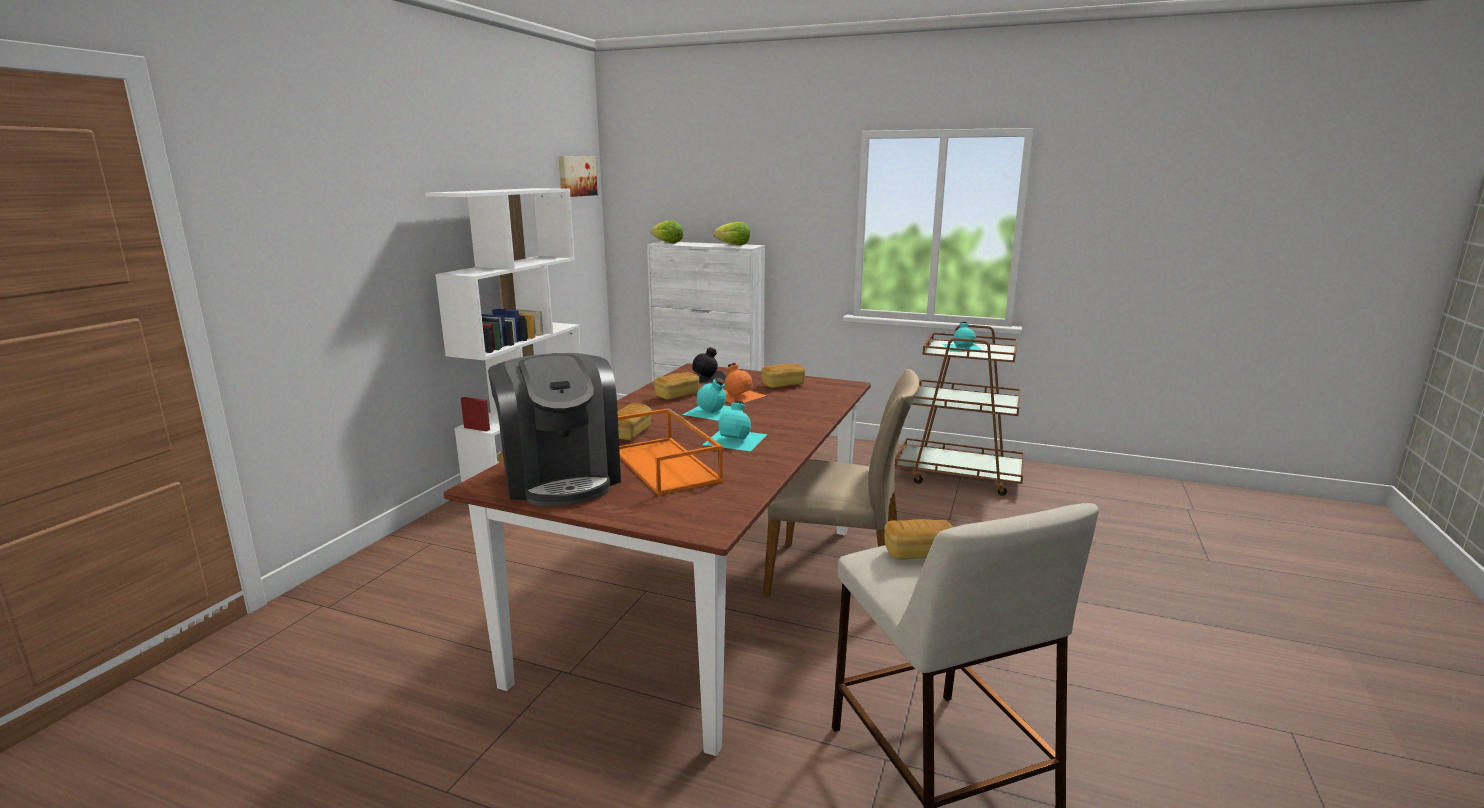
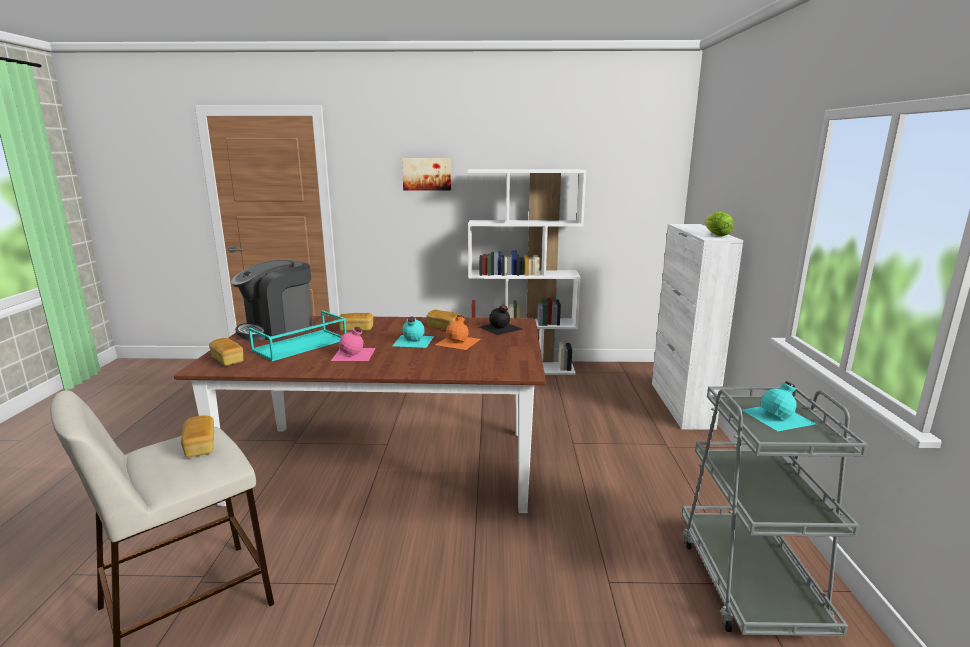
camera: 70 degrees right, 0 degrees up
picture [558,156,598,197] -> picture moved to [402,158,451,191]
orange tray [618,408,723,496] -> turquoise tray [248,310,347,361]
lettuce [651,221,683,243] -> none
turquoise bottle [703,400,767,451] -> pink bottle [331,327,376,361]
bread [761,364,805,388] -> bread moved to [209,338,243,366]
beige chair [763,369,919,597] -> none
brown cart [895,325,1025,496] -> grey cart [682,386,868,636]

